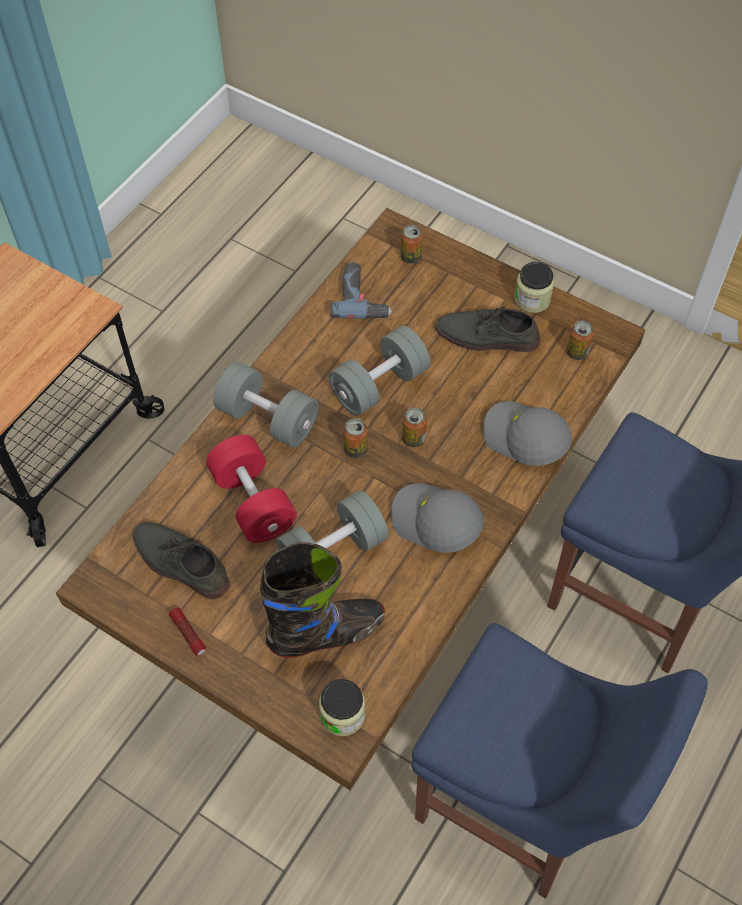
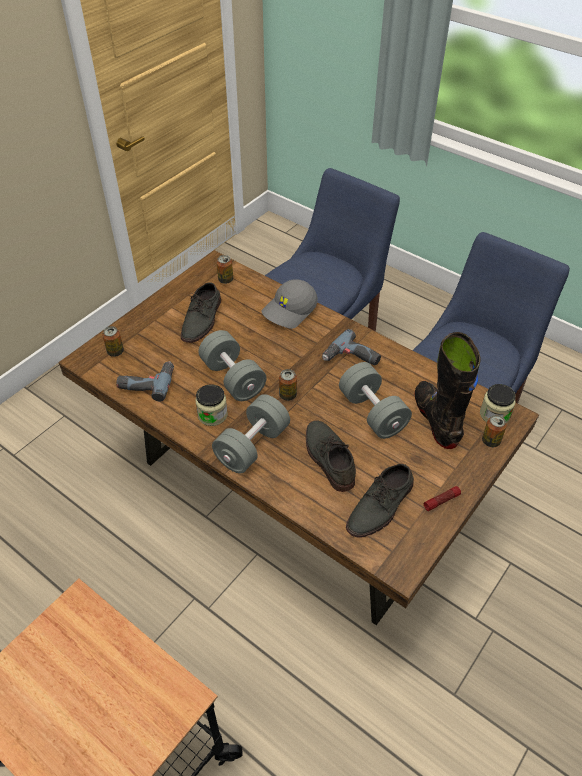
camera: 85 degrees left, 10 degrees down
red dumbbell [206,435,297,543] -> grey shoe [306,420,356,492]
grey cap [391,483,484,553] -> power drill [322,329,381,366]
can [402,407,427,447] -> can moved to [482,415,507,447]
jar [514,262,554,313] -> jar moved to [196,384,228,426]

